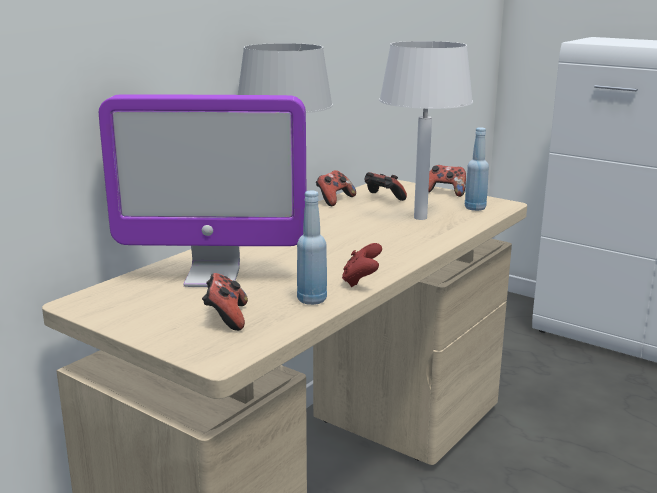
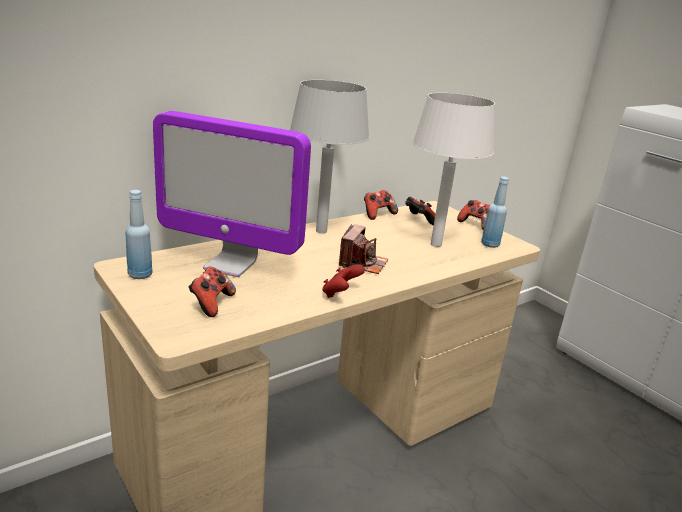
camera: 15 degrees right, 5 degrees up
blue bottle [297,191,327,305] -> blue bottle moved to [125,190,152,279]
none -> camera [339,224,388,274]

